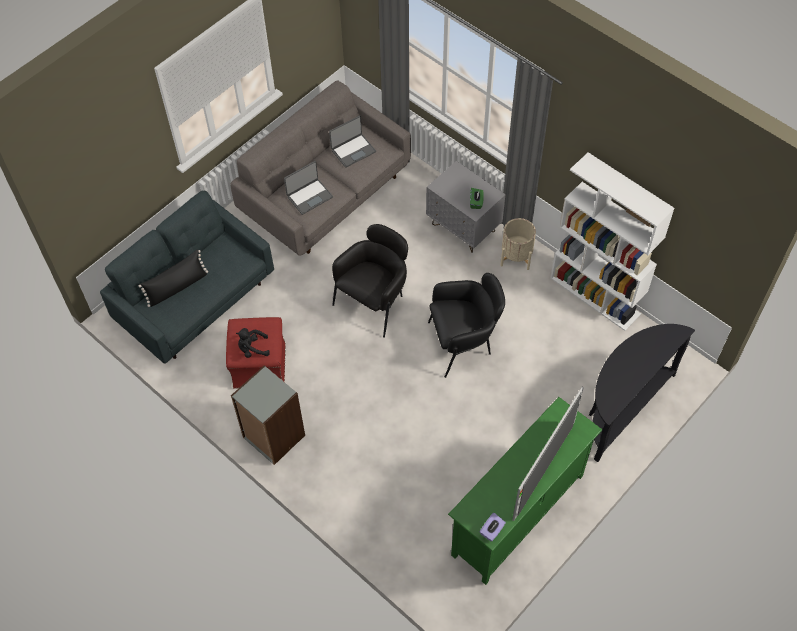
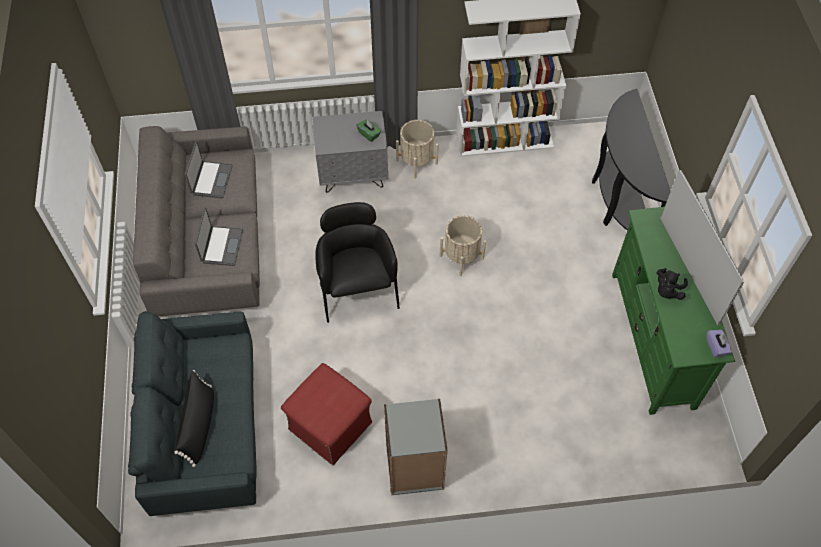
camera: 50 degrees left, 0 degrees up
black plush toy [236,328,270,358] -> black plush toy moved to [656,268,688,300]
black armchair [428,273,505,378] -> beige planter [440,215,486,276]

